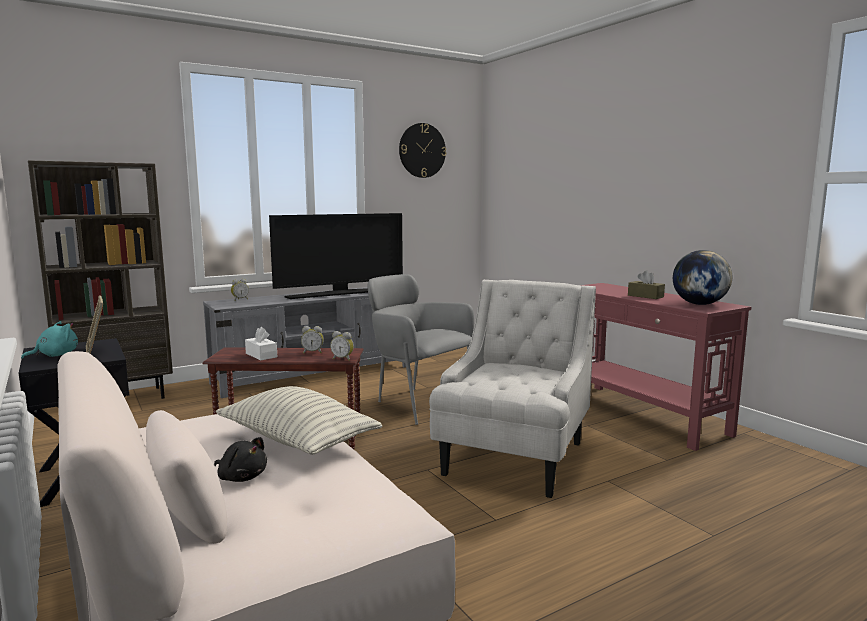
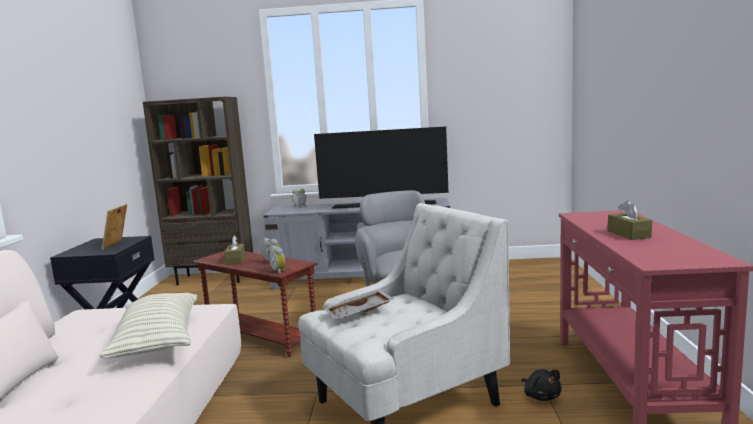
camera: 35 degrees right, 0 degrees up
turquoise plush toy [21,321,78,359] -> none
black plush toy [214,437,267,482] -> black plush toy moved to [522,369,562,401]
white tissue box [245,327,277,360] -> brown tissue box [224,236,245,265]
wall clock [399,123,446,178] -> none
globe [673,250,732,305] -> none
none -> grey tray [324,289,394,319]

